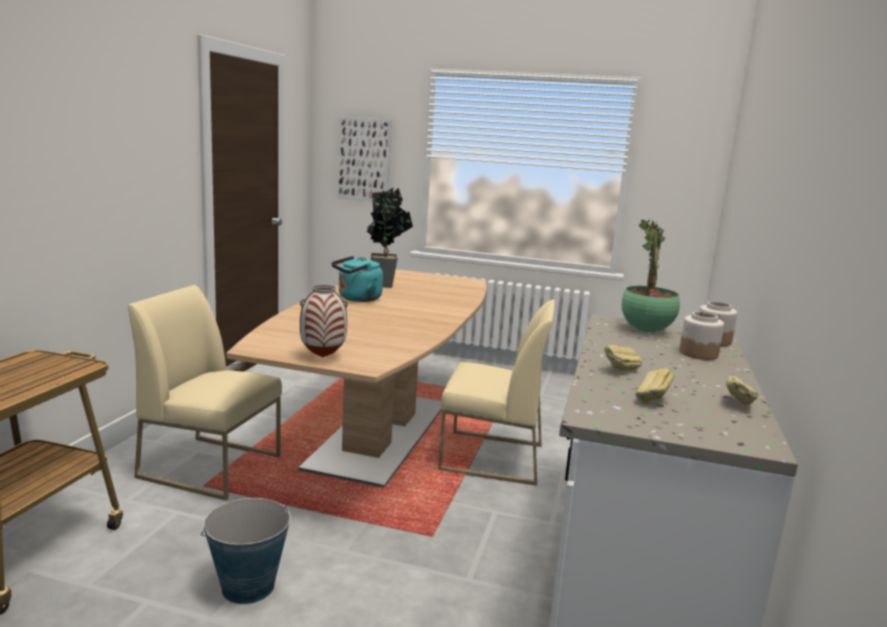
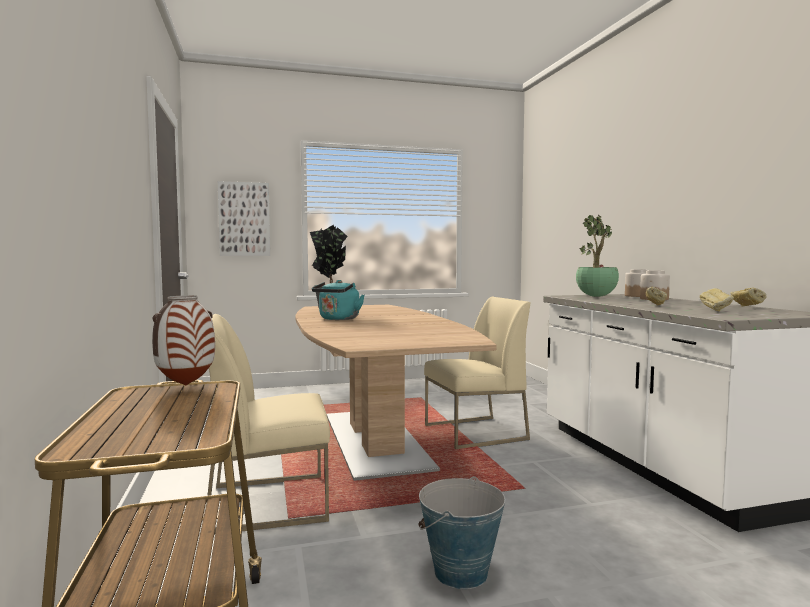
camera: 30 degrees left, 10 degrees down
vase [300,285,347,357] -> vase moved to [152,296,215,385]

